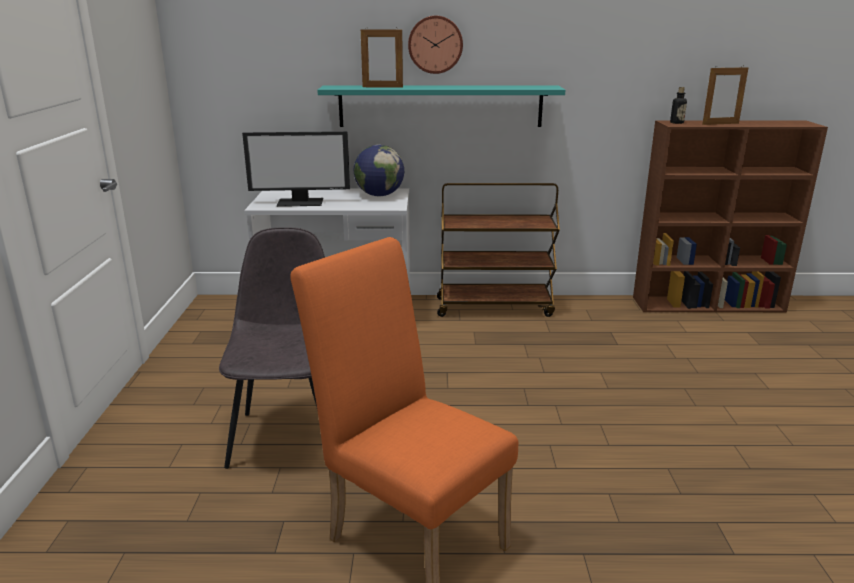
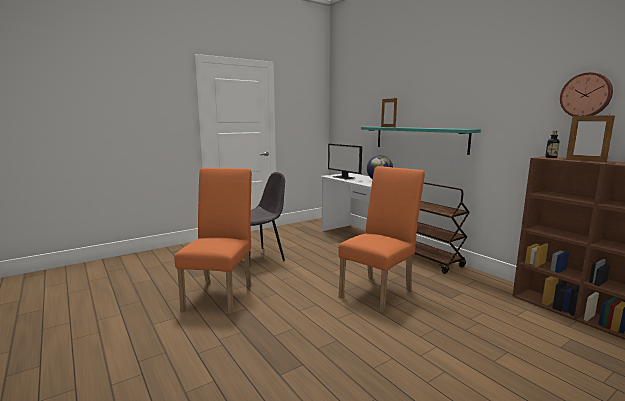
camera: 55 degrees right, 10 degrees down
wall clock [408,16,463,74] -> wall clock moved to [560,72,613,116]
none -> orange chair [338,166,425,313]

